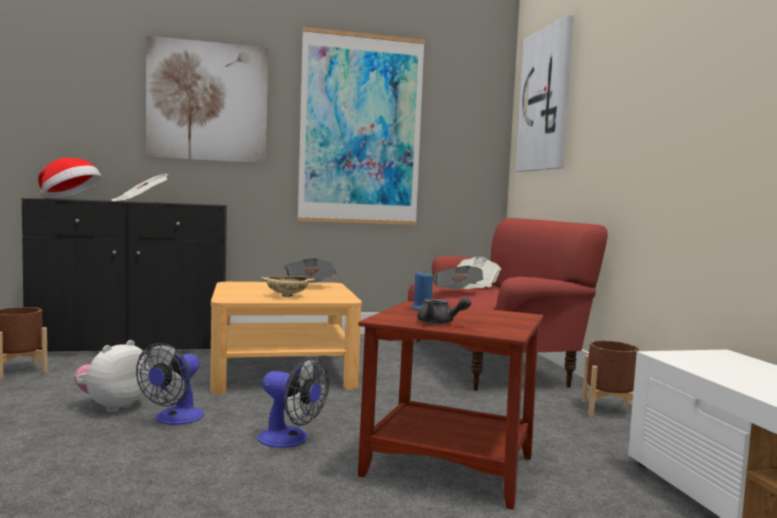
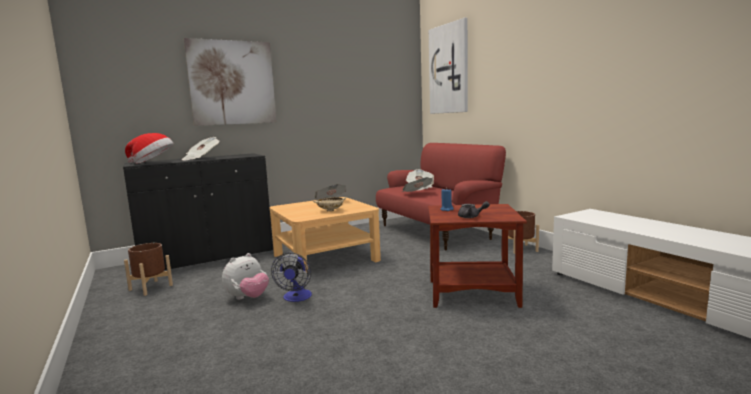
camera: 15 degrees left, 5 degrees up
plush toy [74,340,150,412] -> plush toy turned 150 degrees counterclockwise [222,253,269,300]
fan [257,357,329,448] -> none
picture [297,27,425,225] -> none

